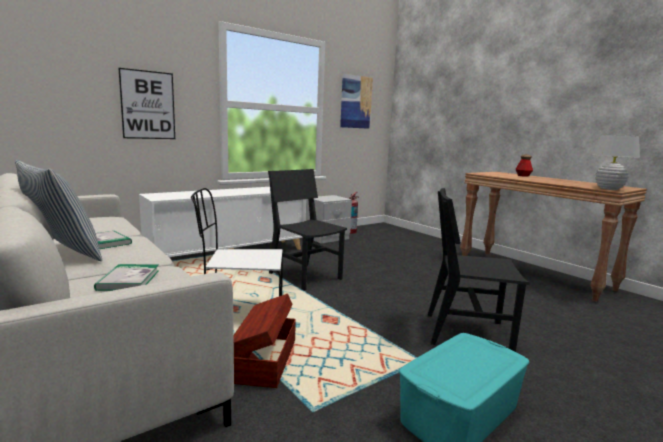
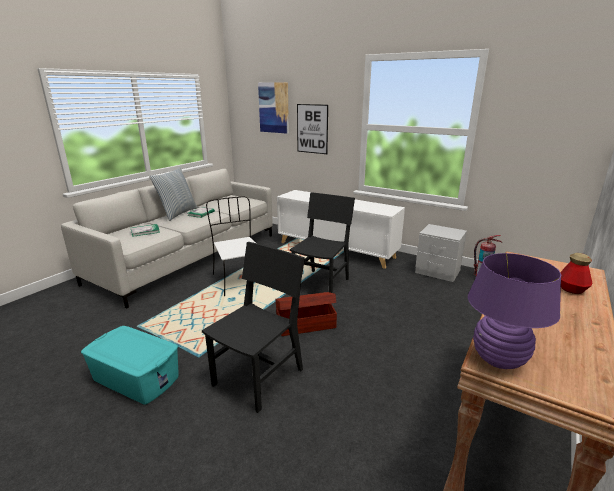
camera: 70 degrees right, 10 degrees up
brown storage box [234,294,296,388] -> brown storage box moved to [275,292,337,336]
picture [340,74,373,129] -> picture moved to [258,82,289,134]
black chair [428,188,530,352] -> black chair turned 45 degrees clockwise [202,242,305,413]
white table lamp [592,135,640,190] -> purple table lamp [468,253,562,369]

